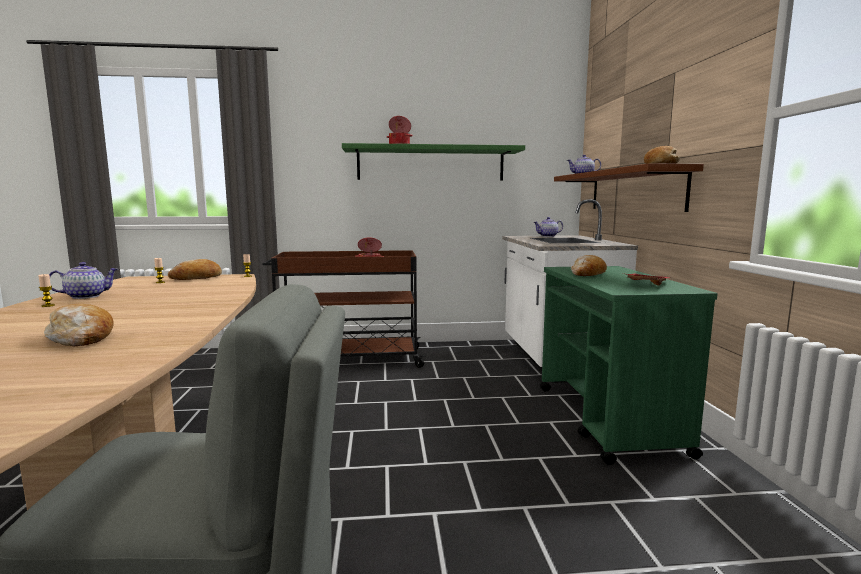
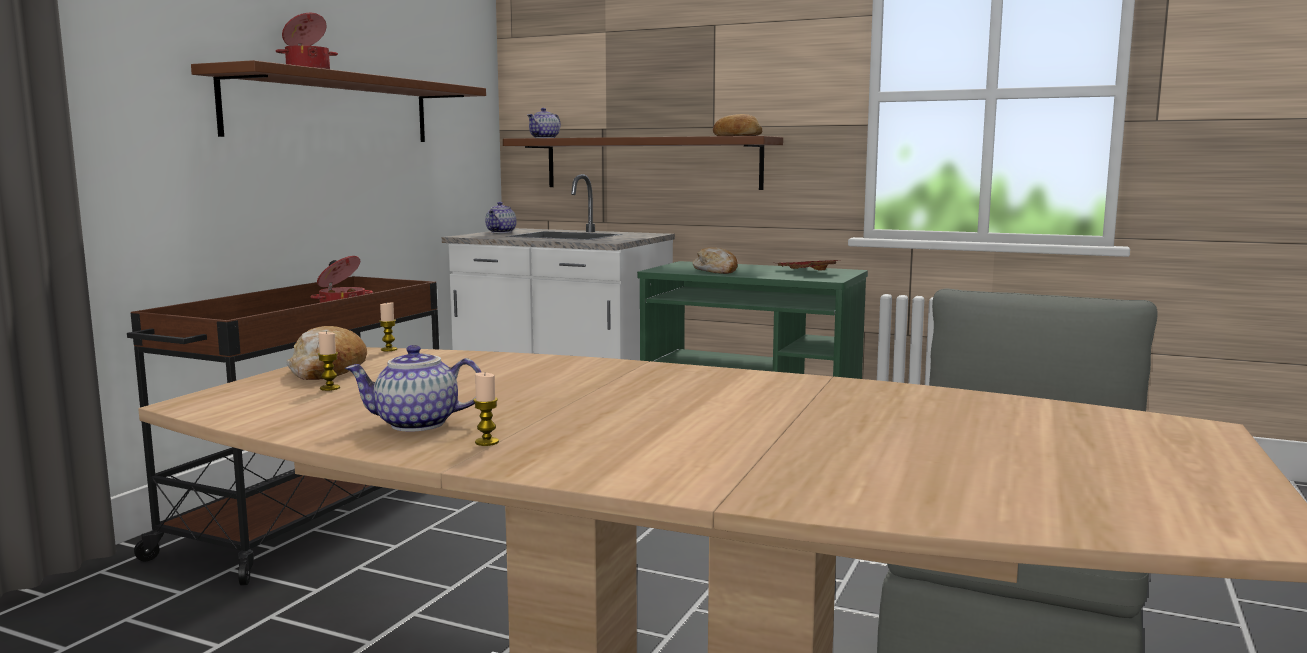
camera: 60 degrees left, 0 degrees up
bread [44,304,114,347] -> none
teapot [49,262,118,299] -> teapot turned 90 degrees counterclockwise [344,345,481,432]
green shelf [342,143,525,180] -> brown shelf [191,60,486,142]

